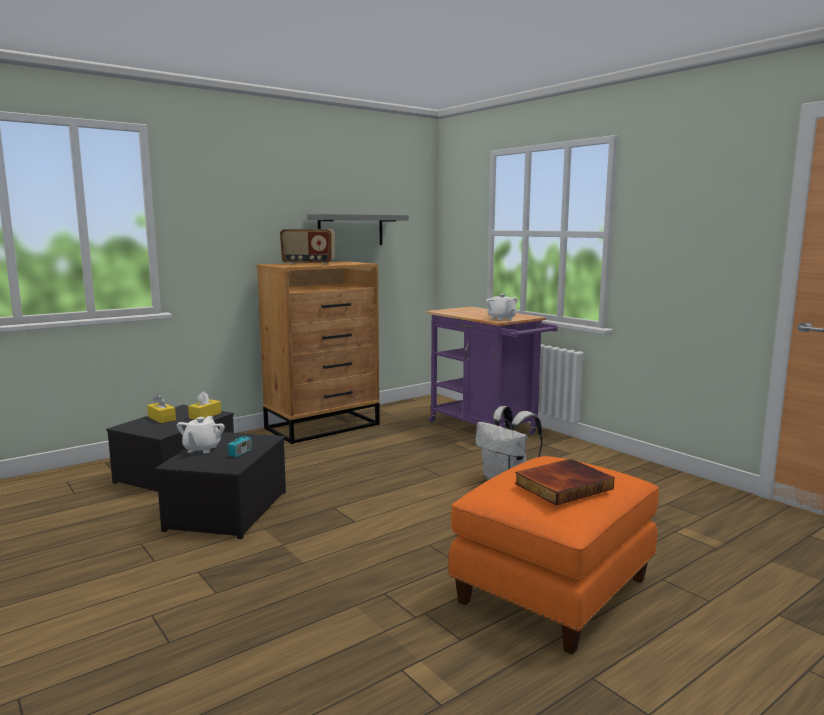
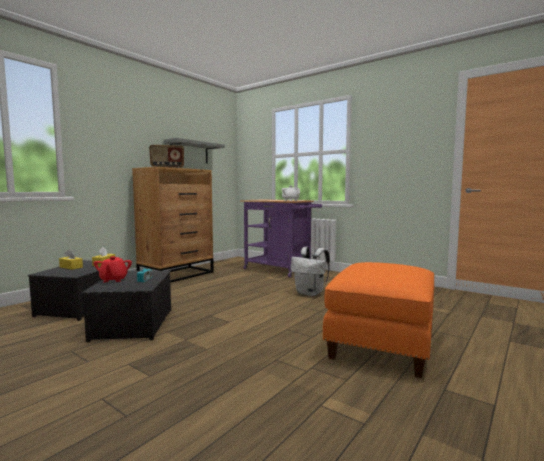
camera: 15 degrees left, 5 degrees down
white teapot [177,416,225,453] -> red teapot [94,256,132,283]
book [515,459,615,505] -> none

